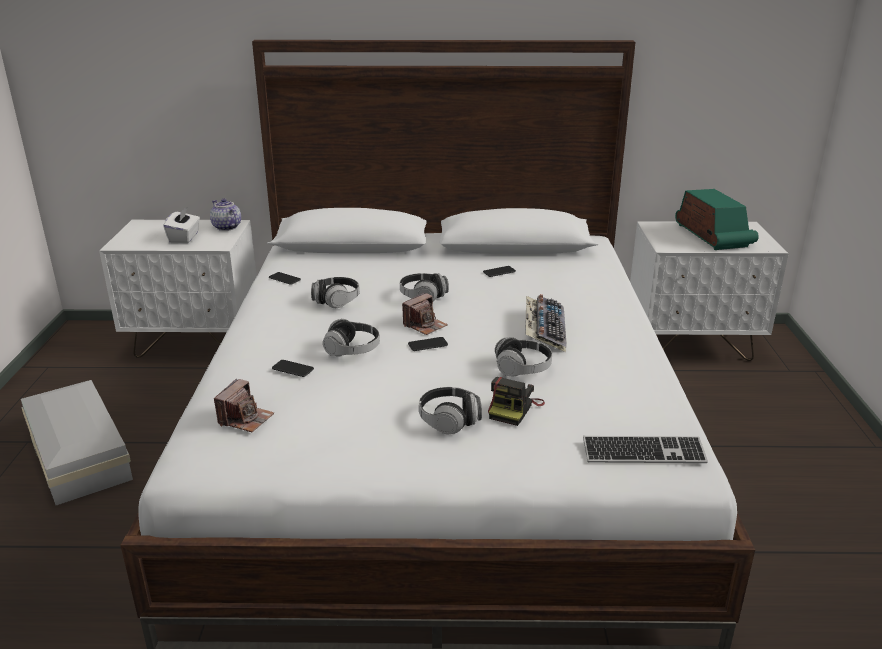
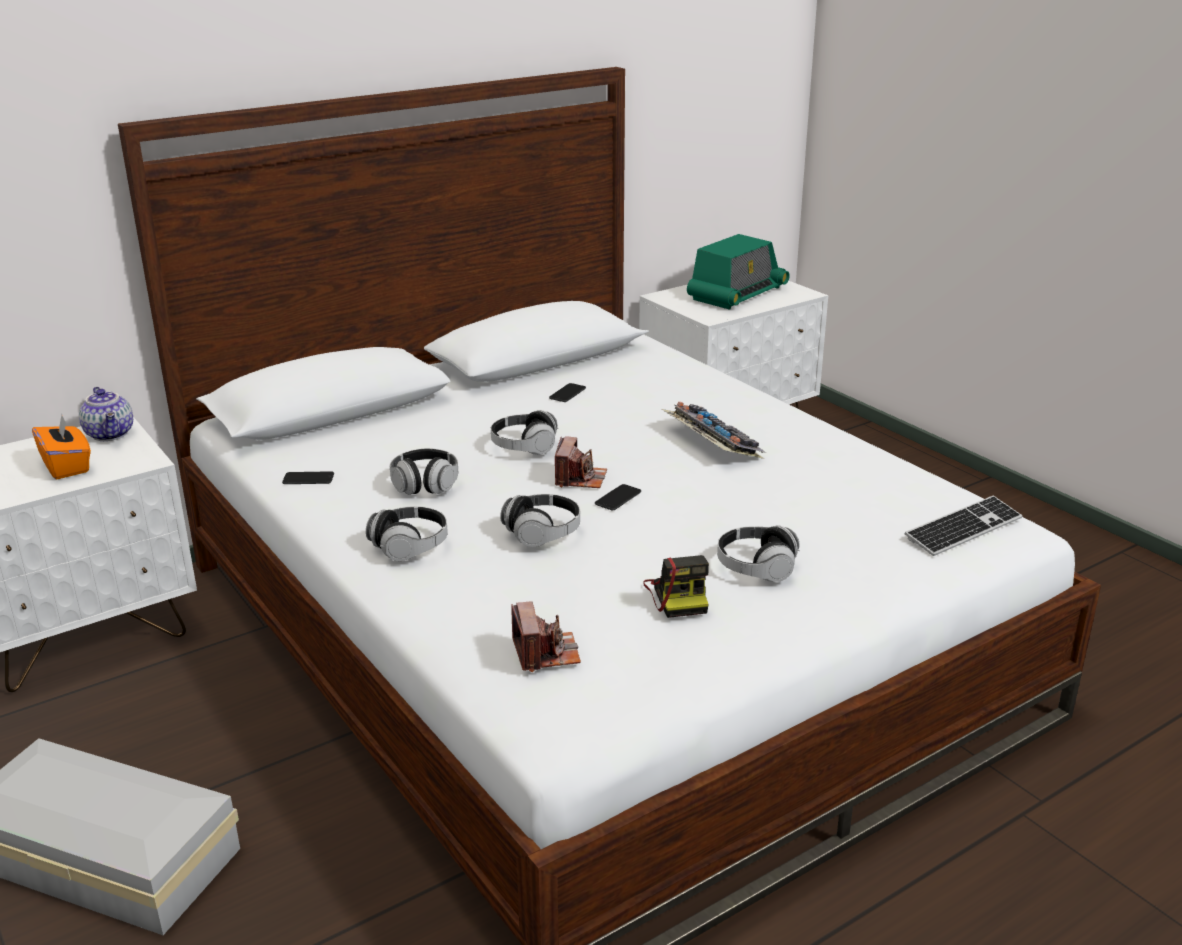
camera: 35 degrees left, 0 degrees up
white tissue box [163,206,200,243] -> orange tissue box [32,415,91,479]
teapot [210,199,241,231] -> teapot turned 135 degrees counterclockwise [79,387,133,441]
phone [272,360,314,377] -> none
camera [488,377,545,426] -> camera moved to [643,555,709,618]
headphones [495,337,552,377] -> headphones moved to [366,506,448,561]
radio [675,189,759,250] -> radio turned 90 degrees clockwise [687,234,790,310]

